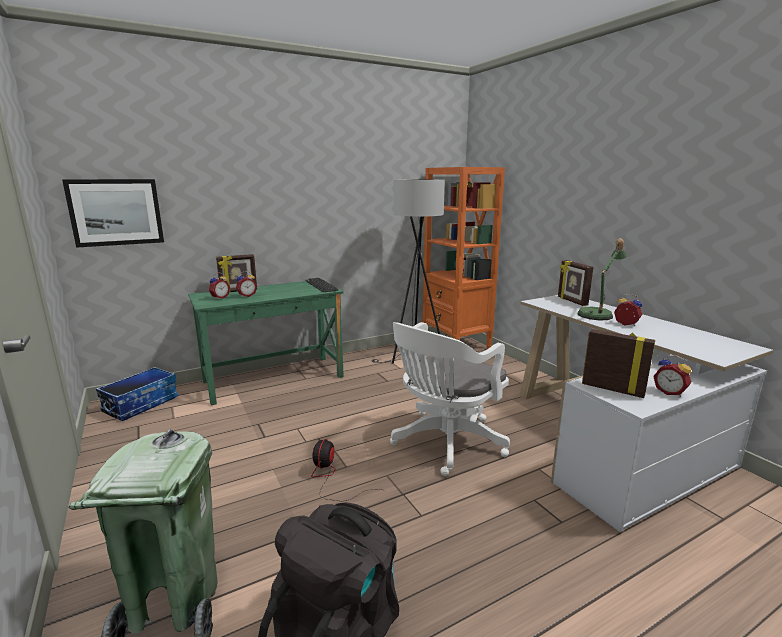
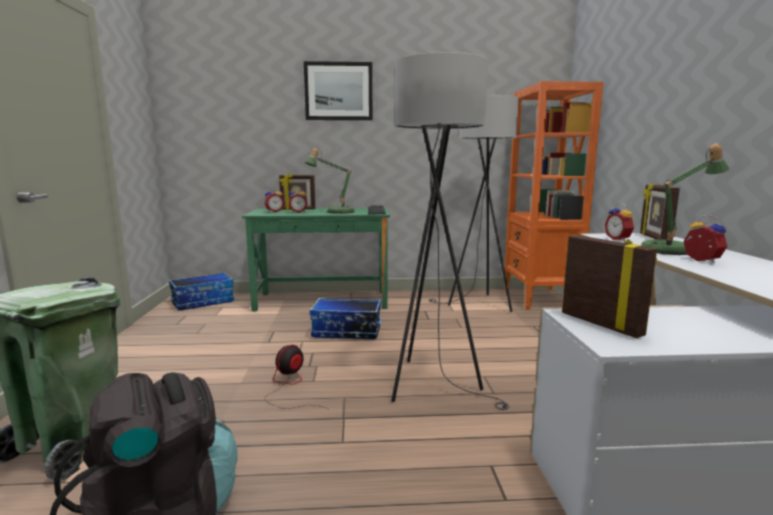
camera: 25 degrees right, 5 degrees down
picture [62,179,164,248] -> picture moved to [304,61,373,120]
white office chair [390,322,510,476] -> grey floor lamp [391,52,509,410]
alarm clock [653,355,691,397] -> alarm clock moved to [605,203,634,241]
none -> table lamp [305,148,355,214]
none -> storage box [310,298,381,340]

